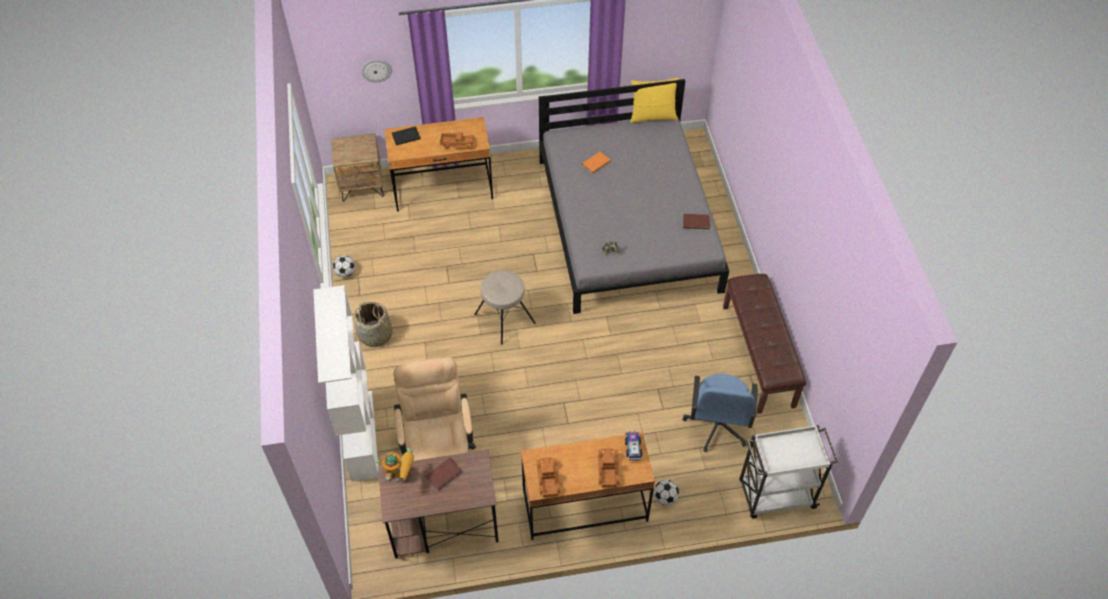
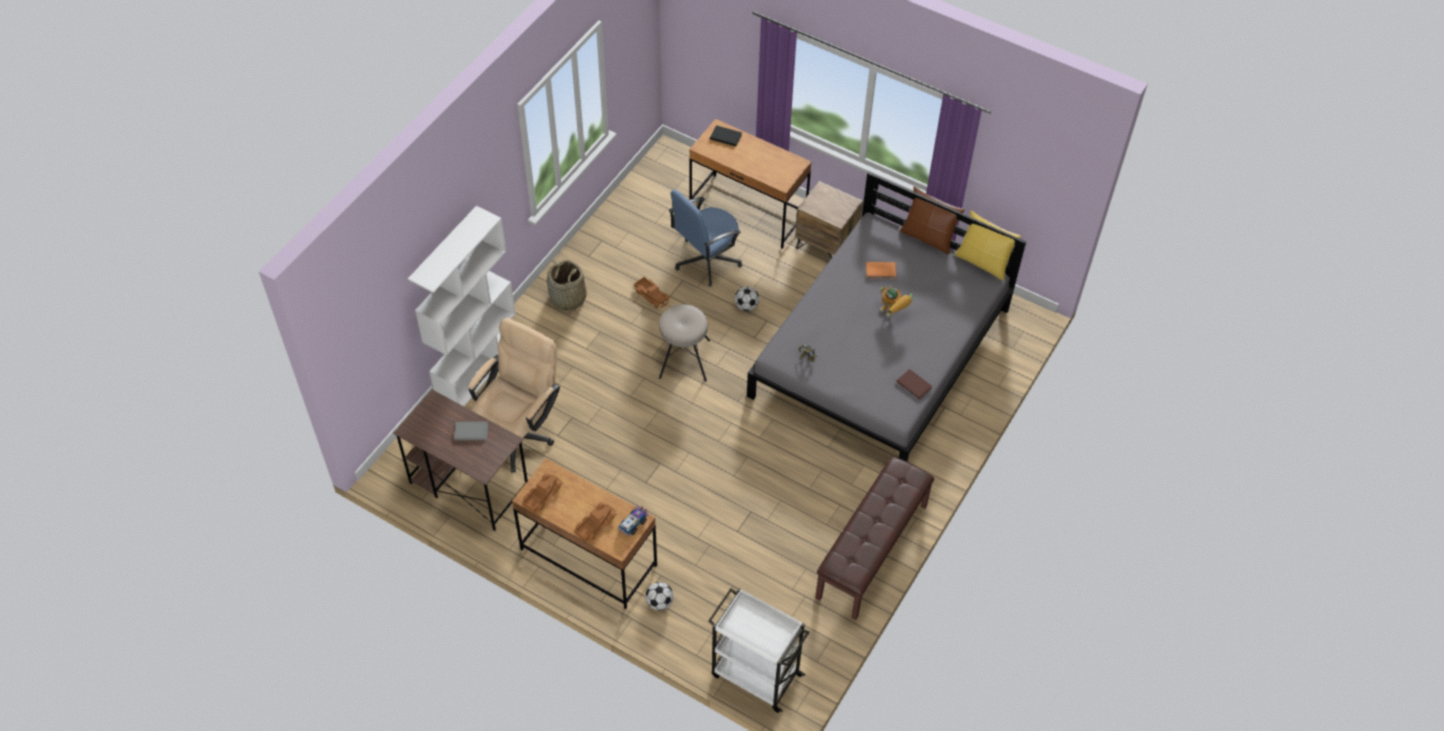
camera: 40 degrees right, 0 degrees up
brown nightstand [331,133,384,202] -> brown nightstand moved to [795,181,863,258]
football [333,255,355,277] -> football moved to [735,287,759,311]
wall clock [361,59,392,82] -> none
toy robot [376,448,414,482] -> toy robot moved to [879,285,914,318]
brown book [425,457,462,491] -> grey book [454,422,488,441]
toy truck [440,132,476,150] -> toy truck moved to [635,276,670,308]
blue office chair [682,374,758,452] -> blue office chair moved to [669,190,742,287]
none -> brown pillow [900,186,965,255]

